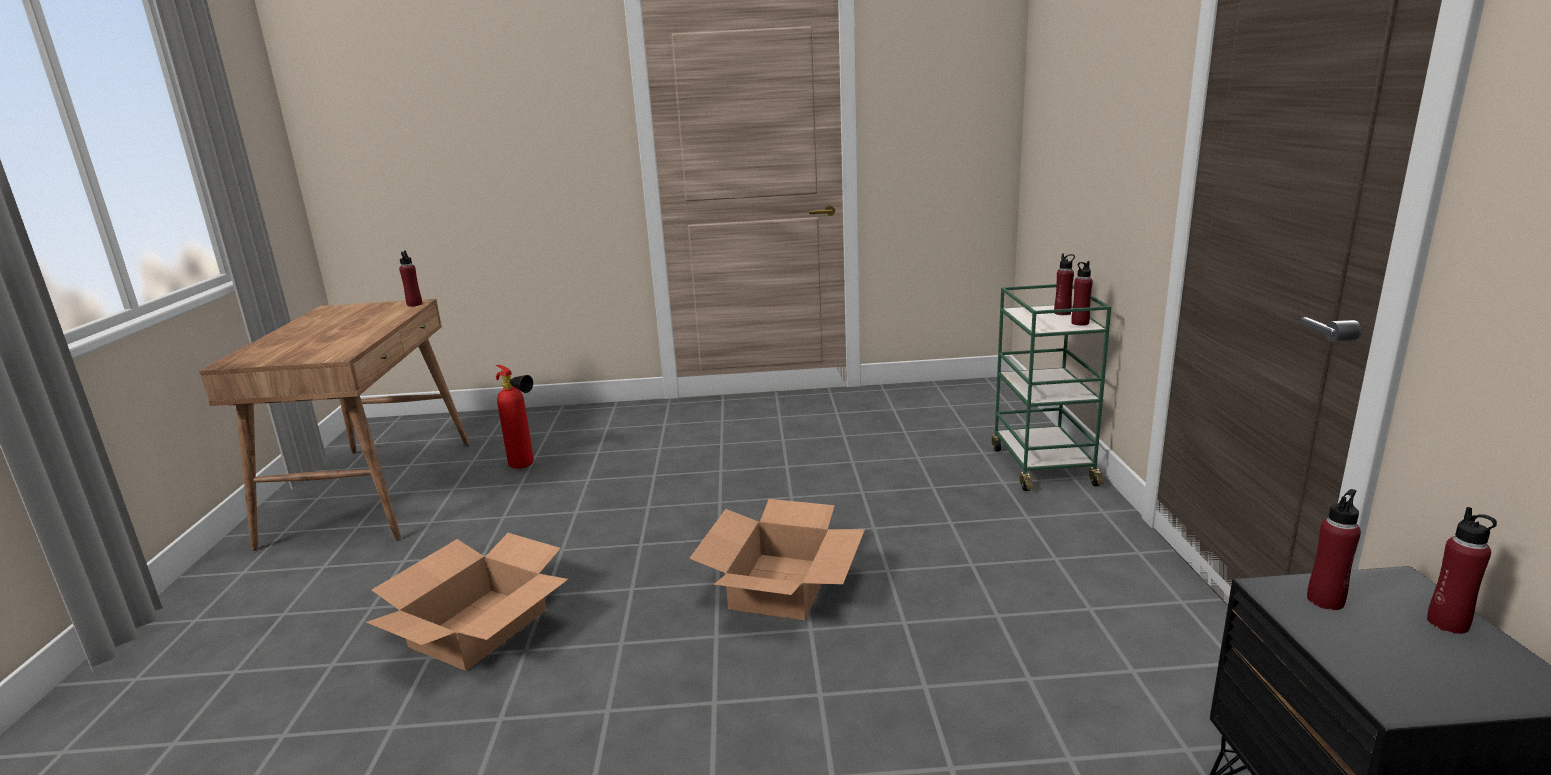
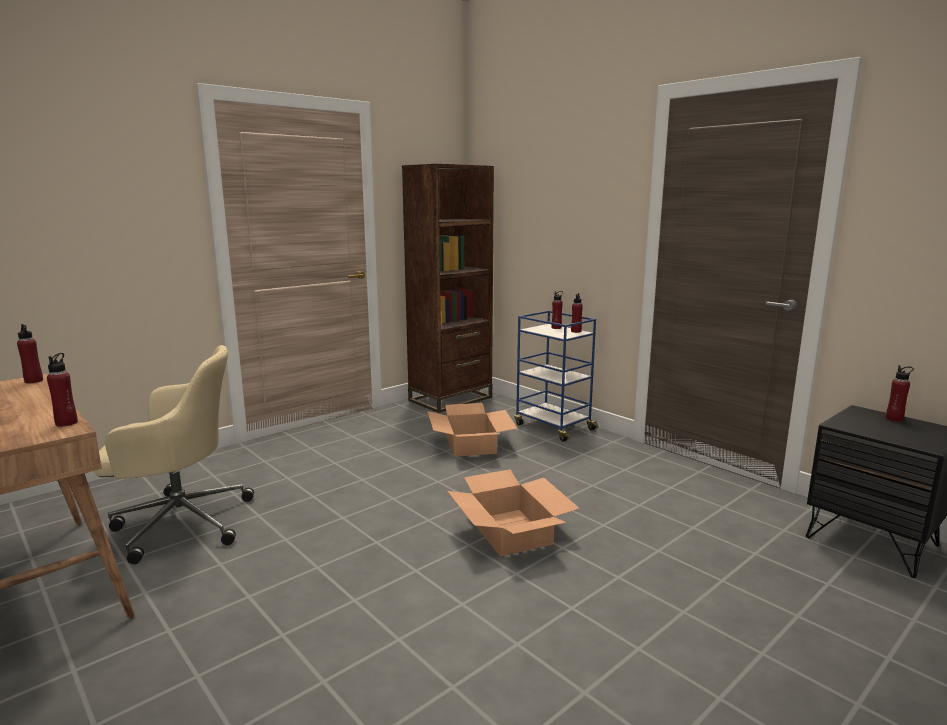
camera: 40 degrees left, 5 degrees down
cardboard box [366,533,569,671] -> cardboard box moved to [427,403,518,457]
fire extinguisher [496,365,534,469] -> beige office chair [94,345,254,564]
green cart [992,284,1111,491] -> blue cart [515,311,599,442]
red bottle [1307,489,1361,610] -> red bottle moved to [47,353,78,427]
none -> brown bookcase [402,164,494,413]

